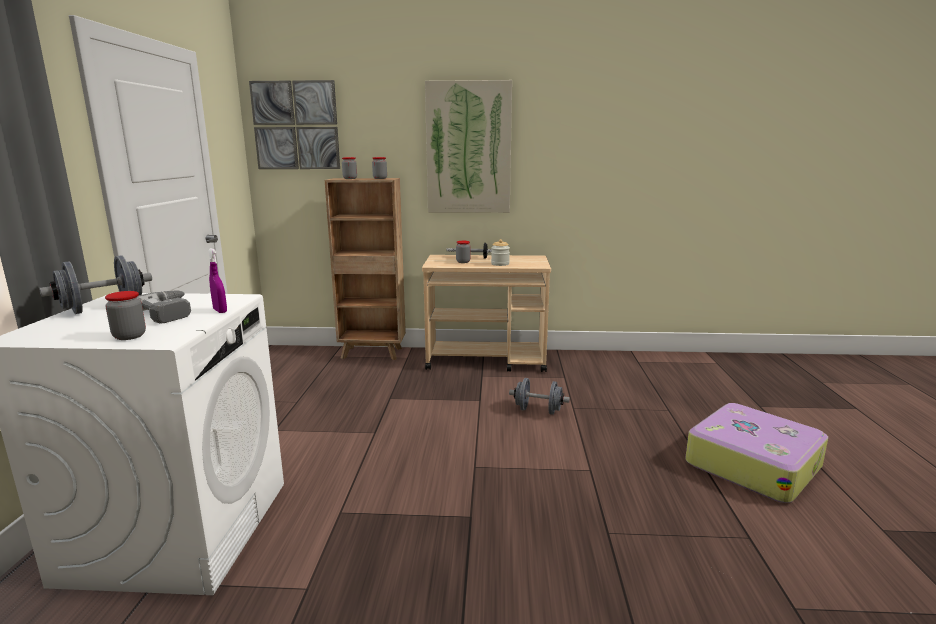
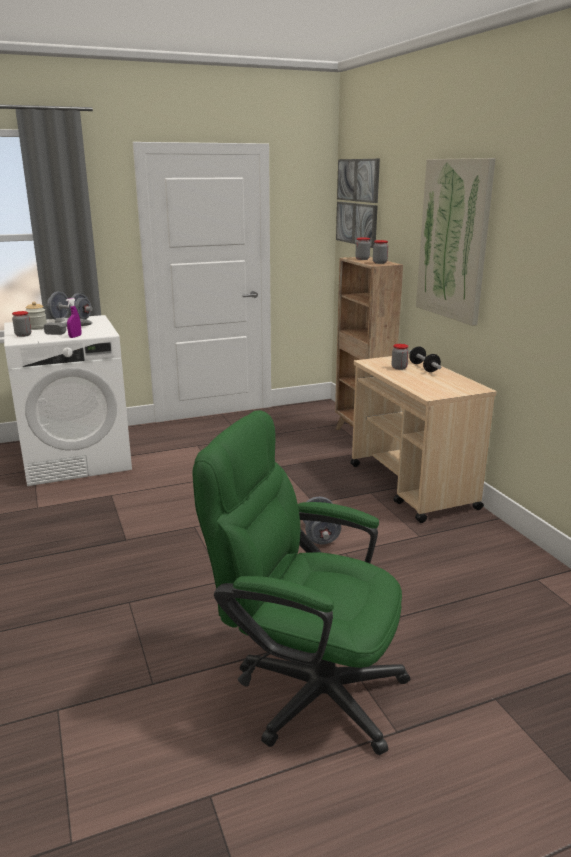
camera: 65 degrees right, 5 degrees up
jar [491,239,510,266] -> jar moved to [25,302,47,330]
suitcase [685,403,828,503] -> green office chair [192,410,410,755]

